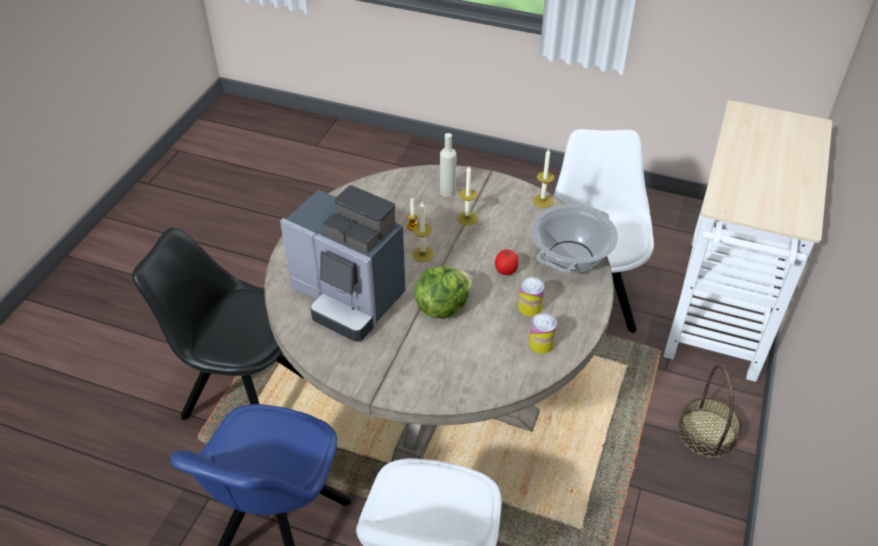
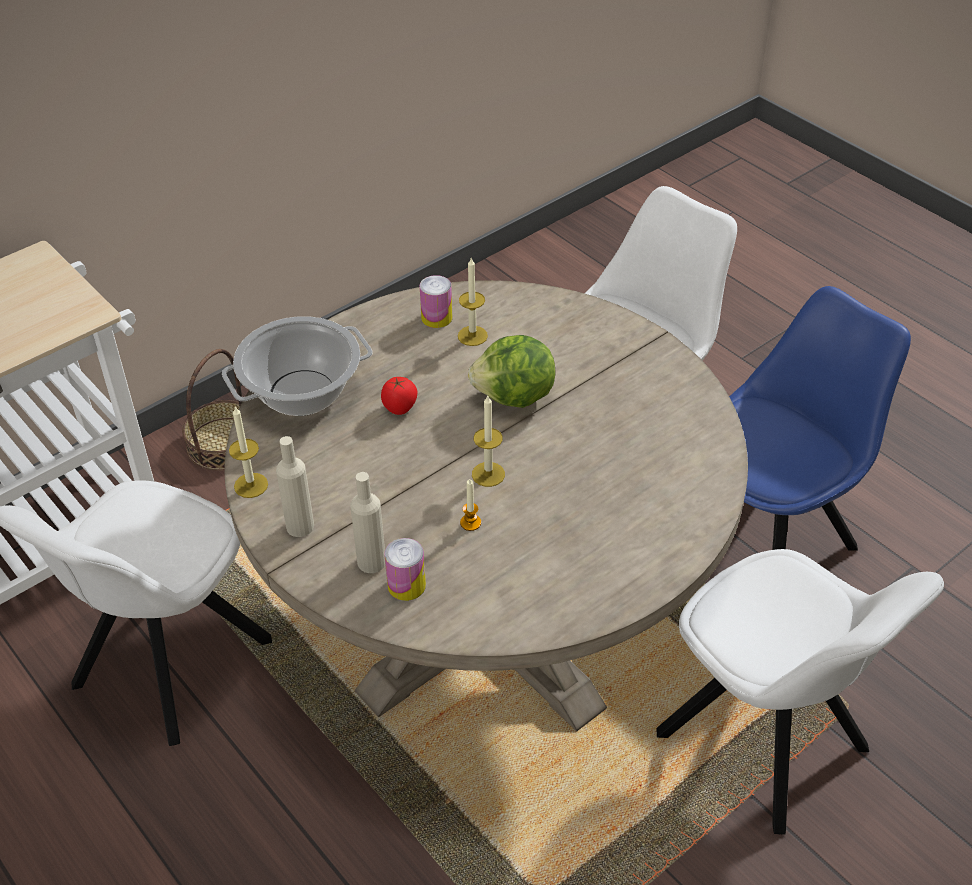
camera: 150 degrees left, 0 degrees up
black chair [132,228,303,420] -> white chair [656,549,944,835]
coffee machine [280,185,405,342] -> none
candle [457,167,478,225] -> candle moved to [458,258,488,346]
can [518,277,545,316] -> can moved to [384,538,426,601]
none -> beige bottle [276,436,314,537]

